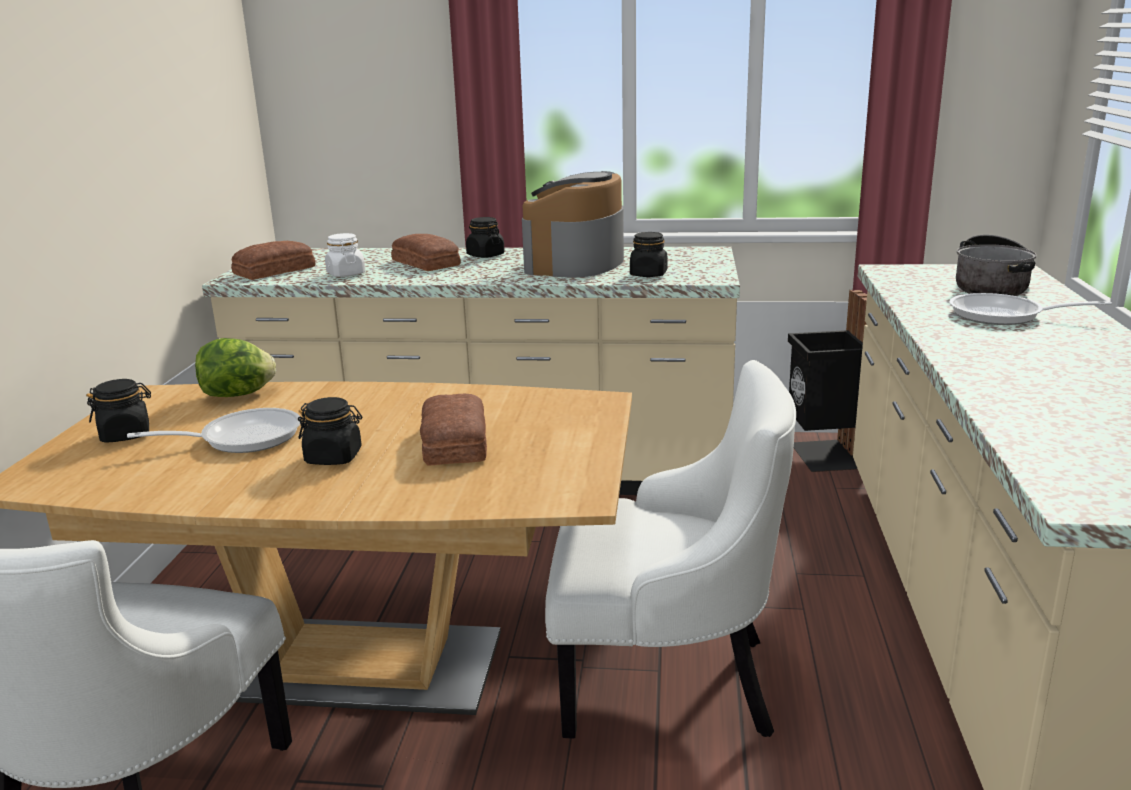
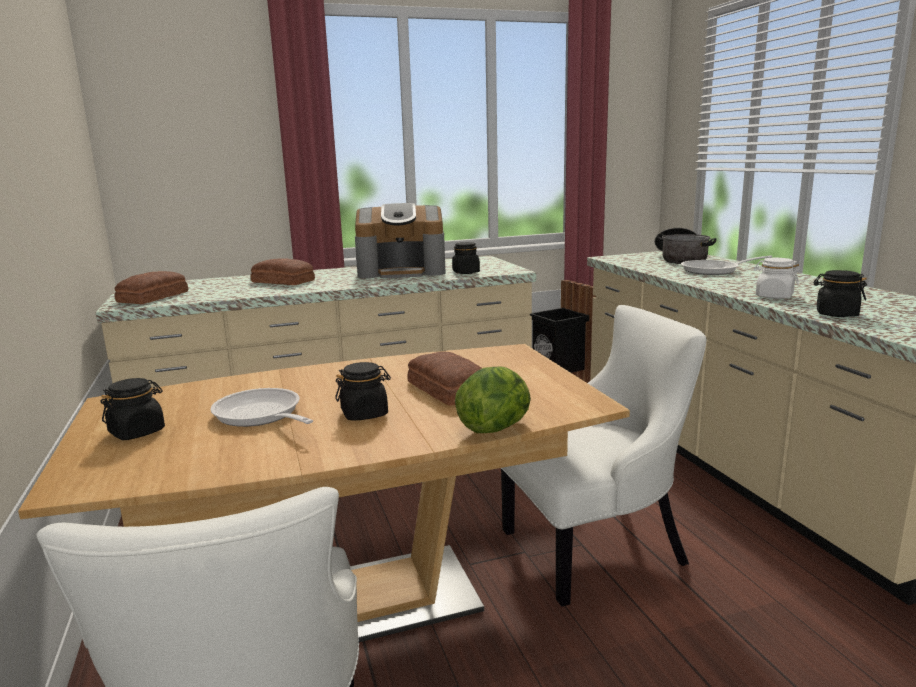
camera: 25 degrees left, 5 degrees down
frying pan [127,408,300,453] -> frying pan turned 90 degrees counterclockwise [210,388,313,427]
lettuce [195,338,276,397] -> lettuce moved to [455,367,531,433]
white jar [325,233,365,277] -> white jar moved to [754,258,799,299]
black jar [466,217,505,258] -> black jar moved to [813,270,867,317]
coffee machine [522,171,624,278] -> coffee machine turned 90 degrees counterclockwise [355,203,446,278]

